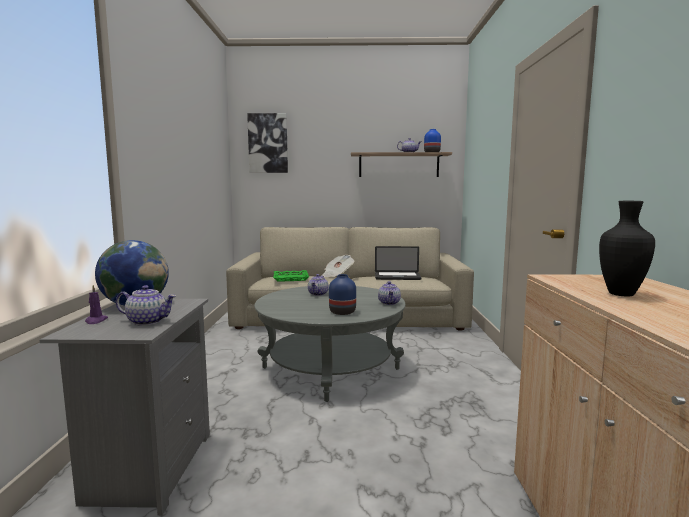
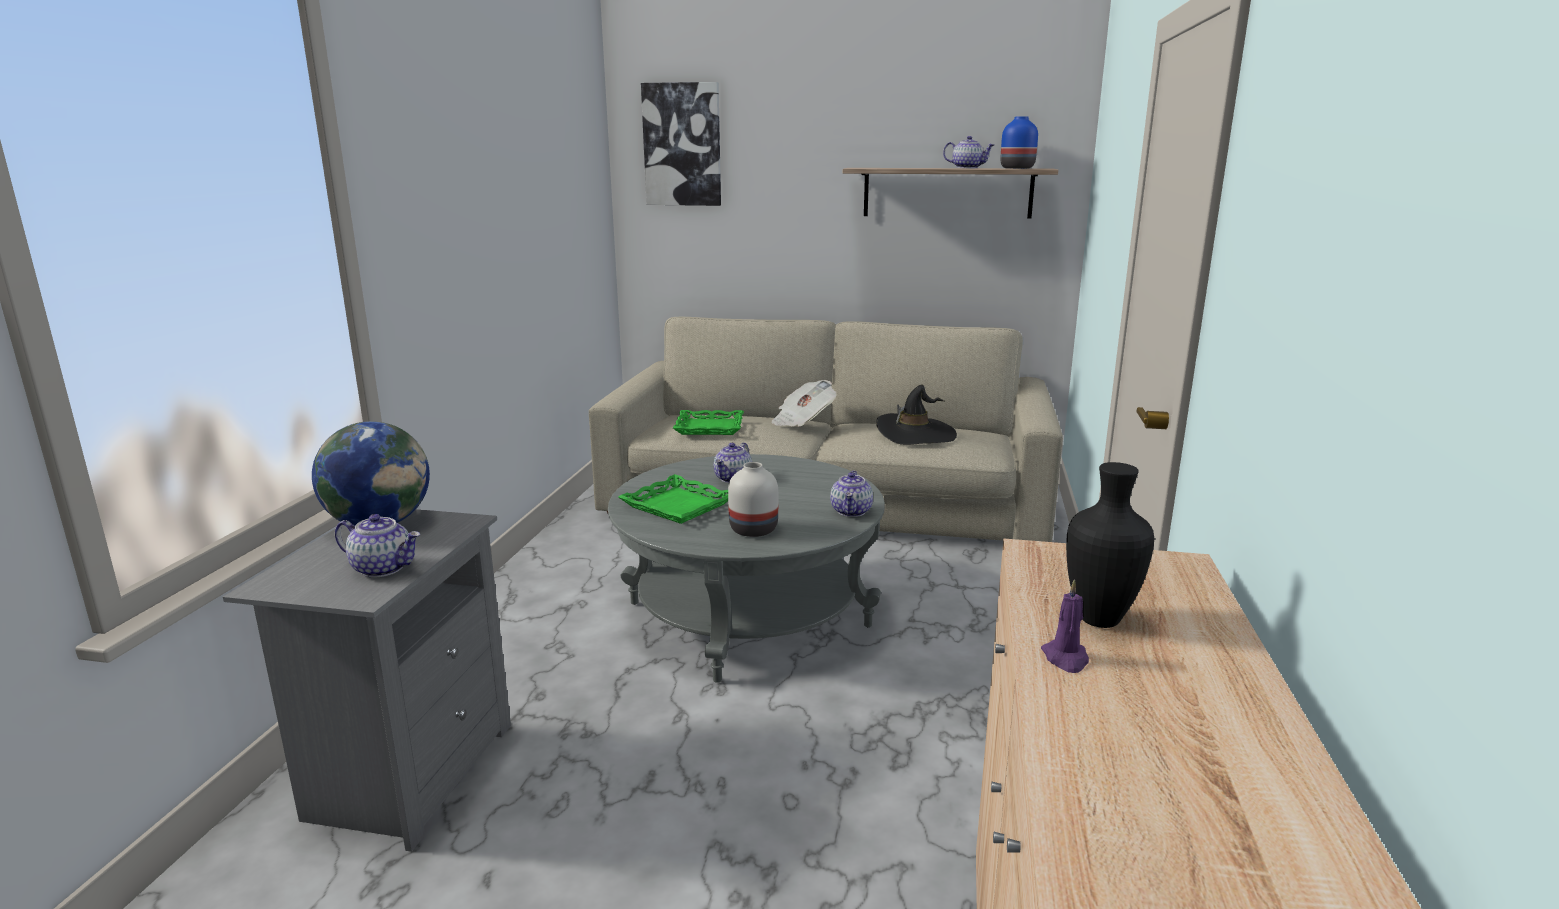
camera: 10 degrees right, 10 degrees up
purple candle [85,285,108,324] -> purple candle moved to [1041,579,1089,673]
blue vase [329,274,356,315] -> white vase [728,462,778,537]
laptop [375,246,422,280] -> black hat [876,385,957,445]
none -> green tray [618,474,728,524]

